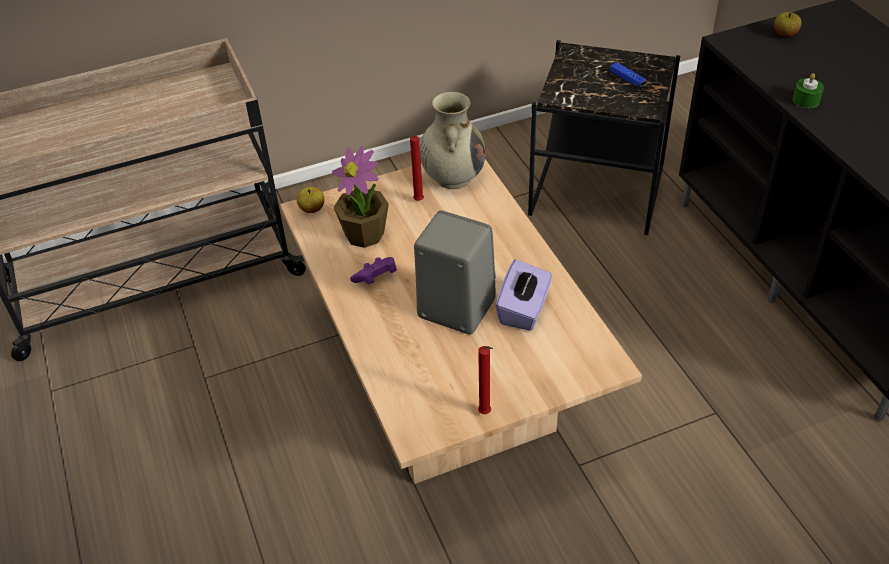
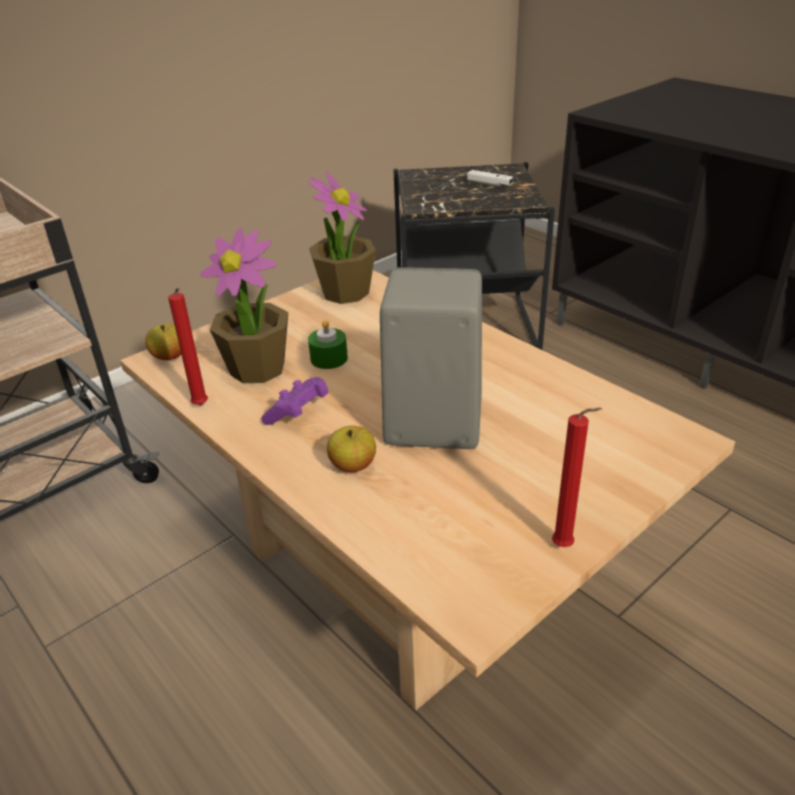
camera: 20 degrees left, 10 degrees down
red candle [410,135,424,201] -> red candle moved to [168,288,208,406]
beige vase [420,92,486,189] -> potted plant [309,172,376,304]
purple tissue box [495,259,552,331] -> none
blue game controller [610,62,647,87] -> white game controller [467,170,513,186]
apple [774,12,802,37] -> apple moved to [327,426,376,472]
green candle [792,73,824,108] -> green candle moved to [308,319,348,369]

